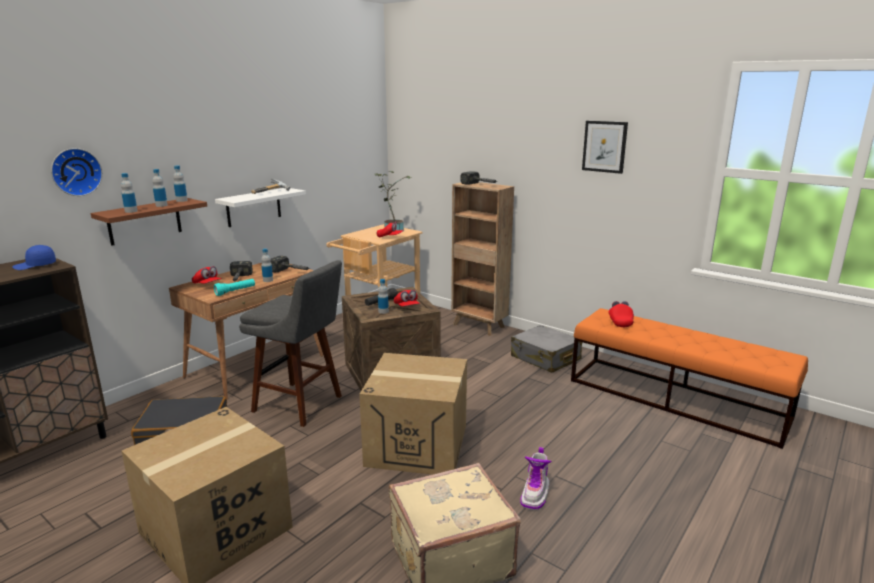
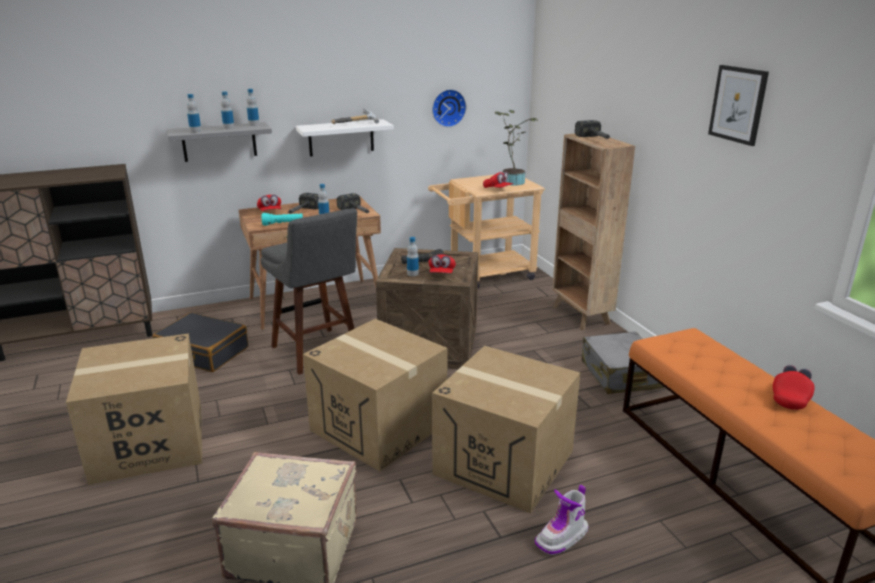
camera: 30 degrees right, 5 degrees up
blue cap [12,245,56,270] -> none
wall clock [51,148,103,196] -> wall clock moved to [432,89,466,127]
brown shelf [91,198,207,246] -> grey shelf [166,122,272,162]
boot [520,447,552,510] -> boot moved to [535,485,589,555]
red cap [608,301,634,327] -> red cap moved to [773,365,815,410]
none -> cardboard box [432,346,580,513]

